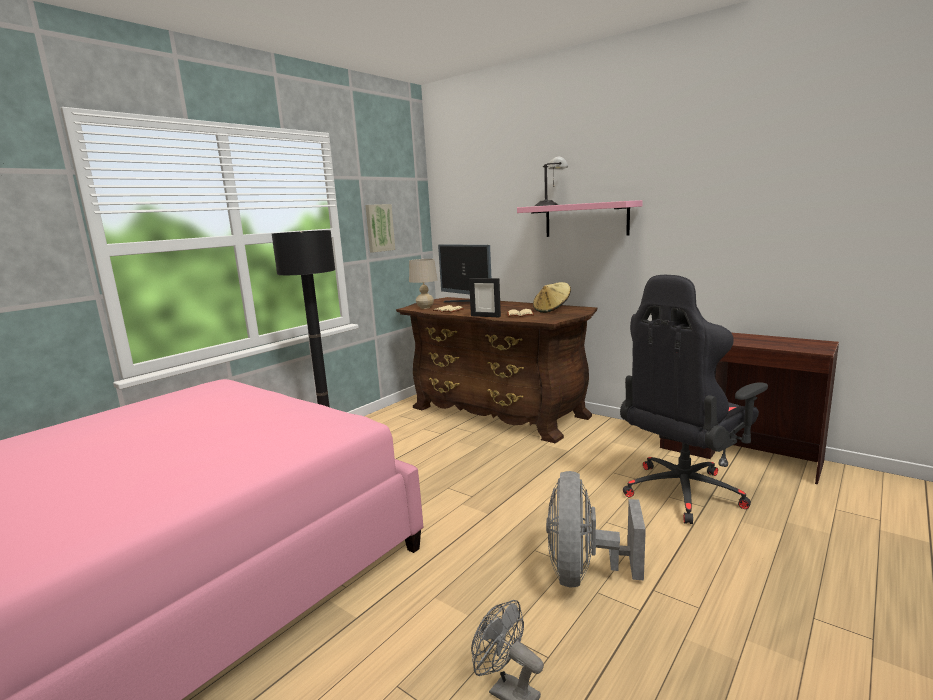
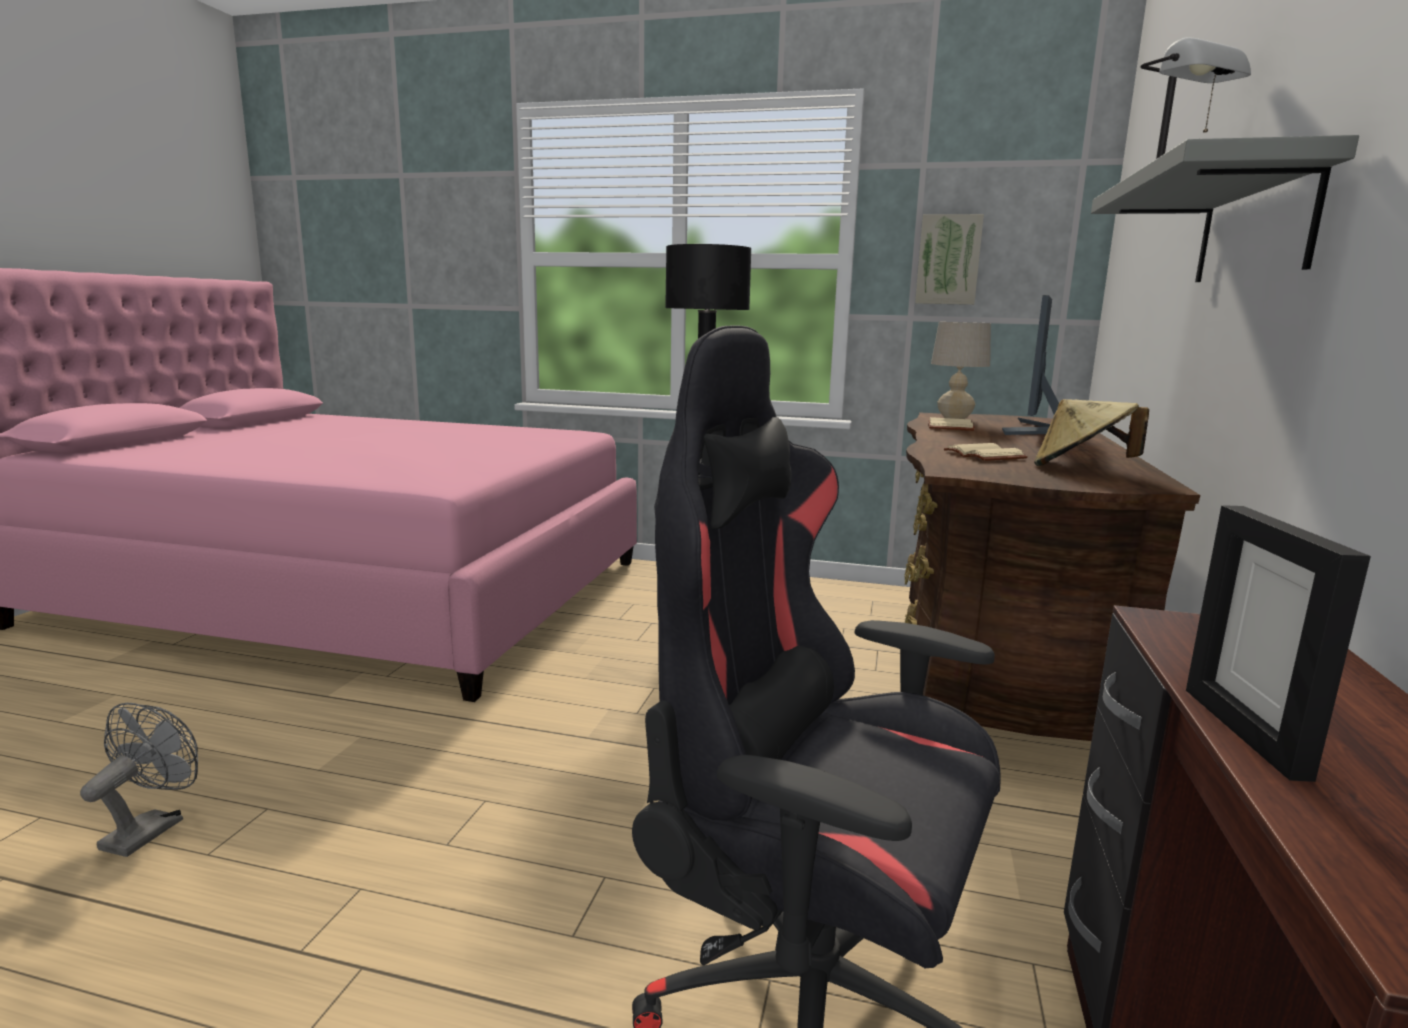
camera: 65 degrees right, 0 degrees up
picture frame [469,278,501,317] -> picture frame moved to [1186,505,1371,782]
pink shelf [517,200,643,237] -> grey shelf [1091,135,1359,282]
grey fan [546,471,646,587] -> none

